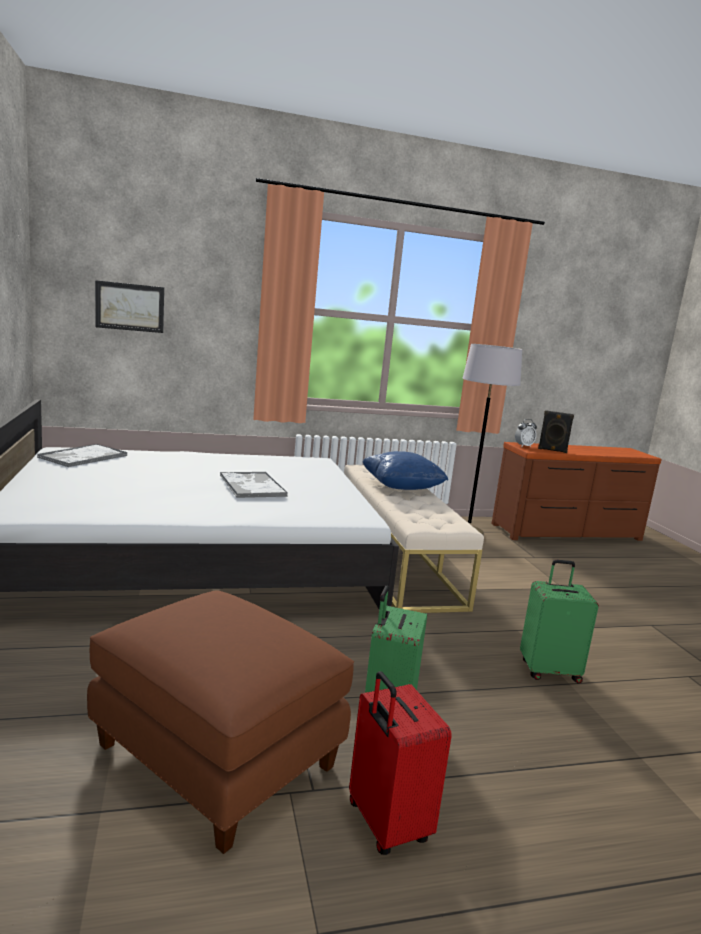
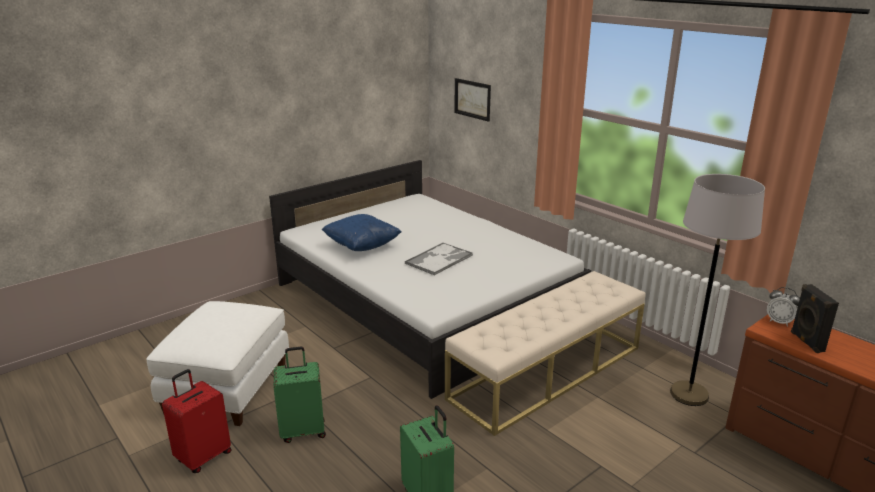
camera: 65 degrees right, 10 degrees up
tray [37,444,127,467] -> none
brown ottoman [87,591,354,854] -> white ottoman [146,301,289,426]
blue pillow [362,451,448,490] -> blue pillow moved to [322,214,401,251]

